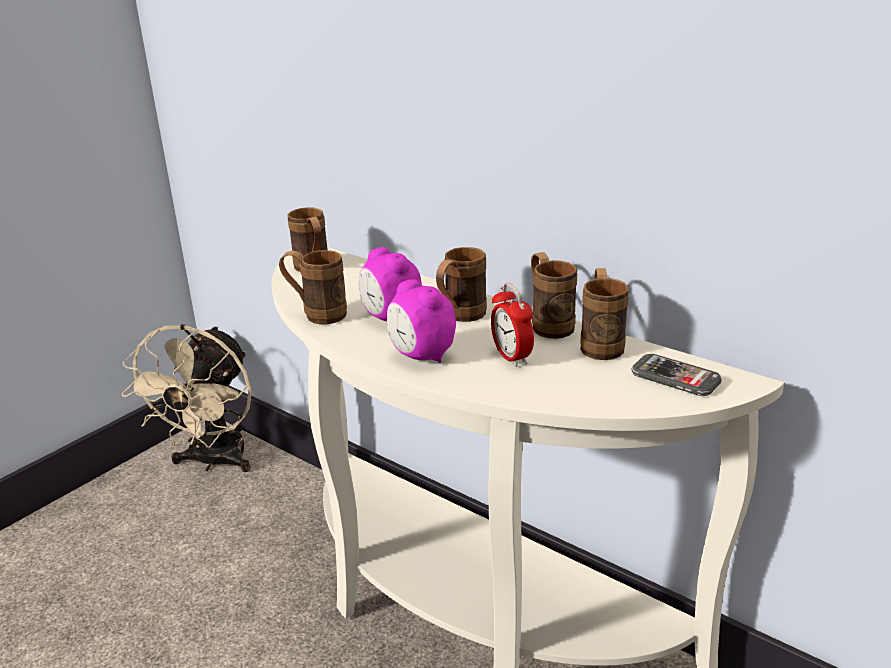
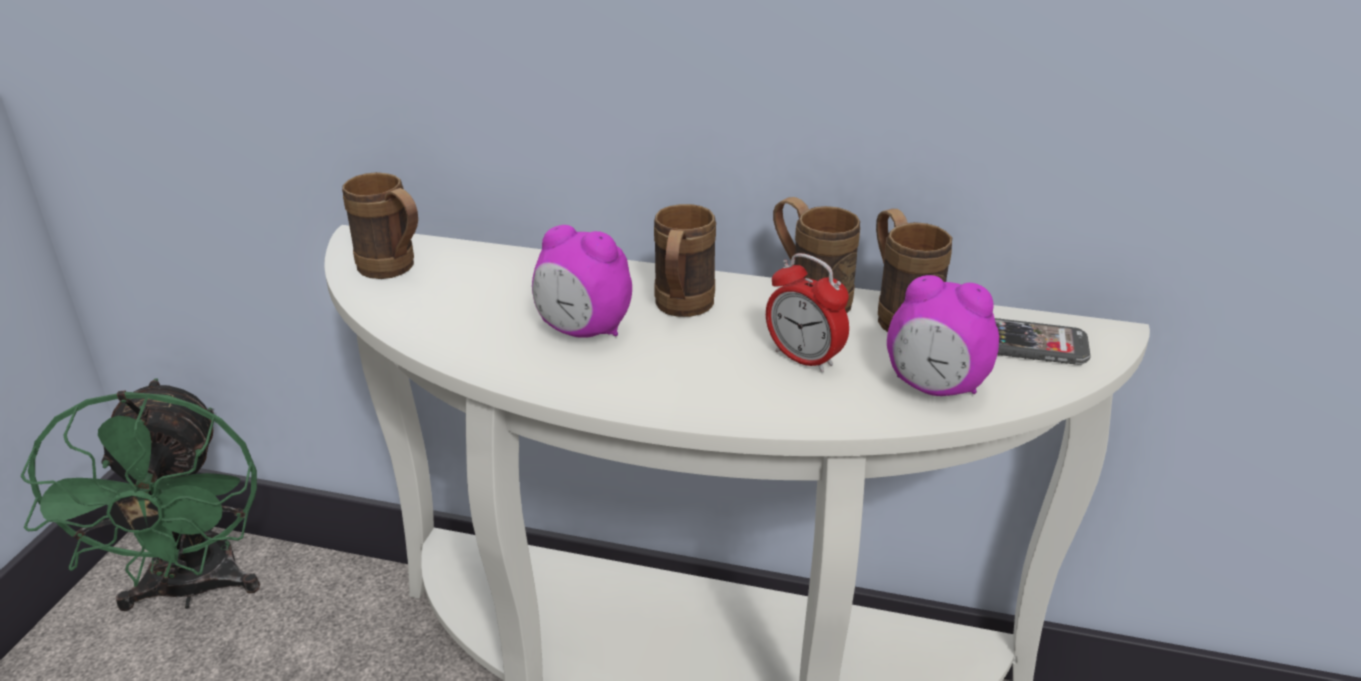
camera: 25 degrees left, 5 degrees up
beige fan [122,324,252,472] -> green fan [21,378,260,611]
brown mug [279,250,347,324] -> none
alarm clock [387,279,456,363] -> alarm clock moved to [887,275,999,396]

